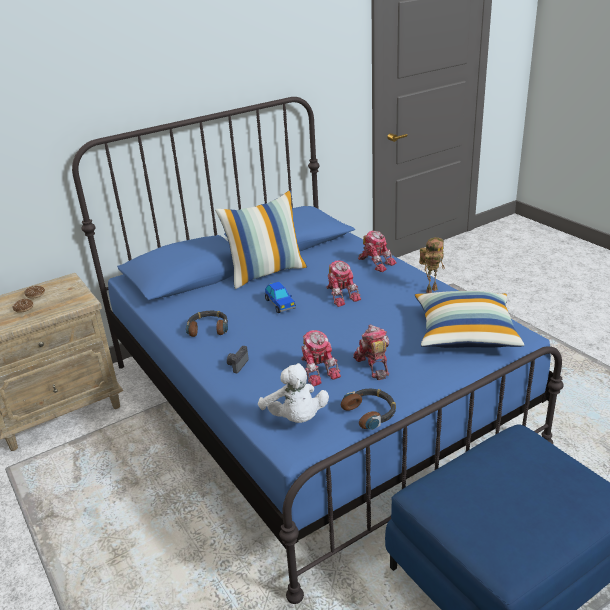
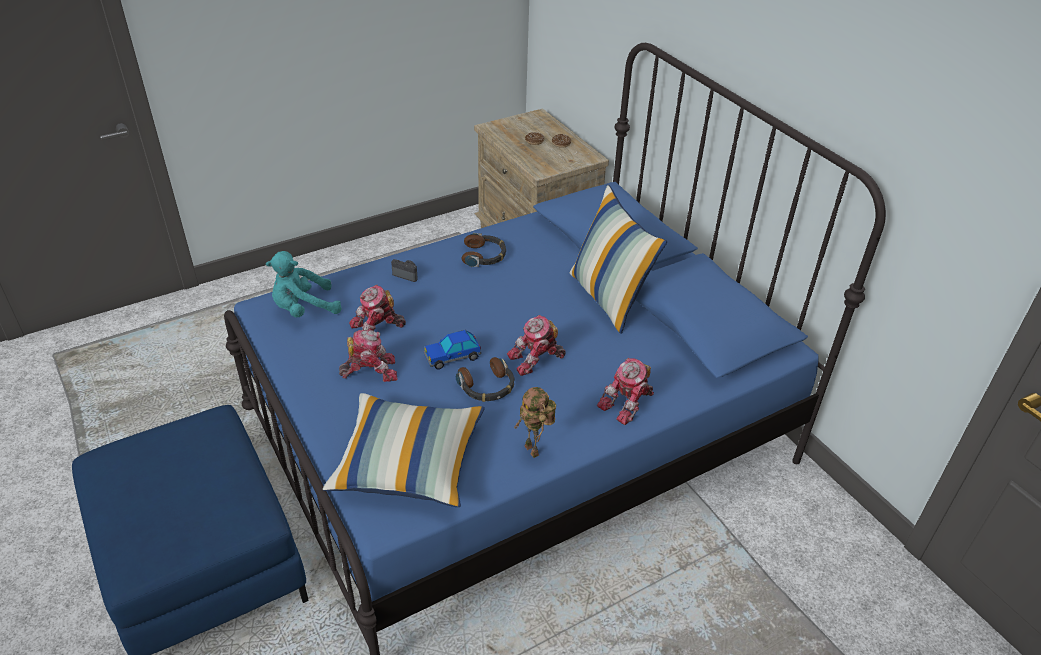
camera: 90 degrees right, 10 degrees up
white plush toy [258,363,329,423] -> turquoise plush toy [266,251,342,318]
toy car [265,282,296,313] -> toy car moved to [424,330,481,370]
headphones [341,389,396,430] -> headphones moved to [456,357,515,402]

